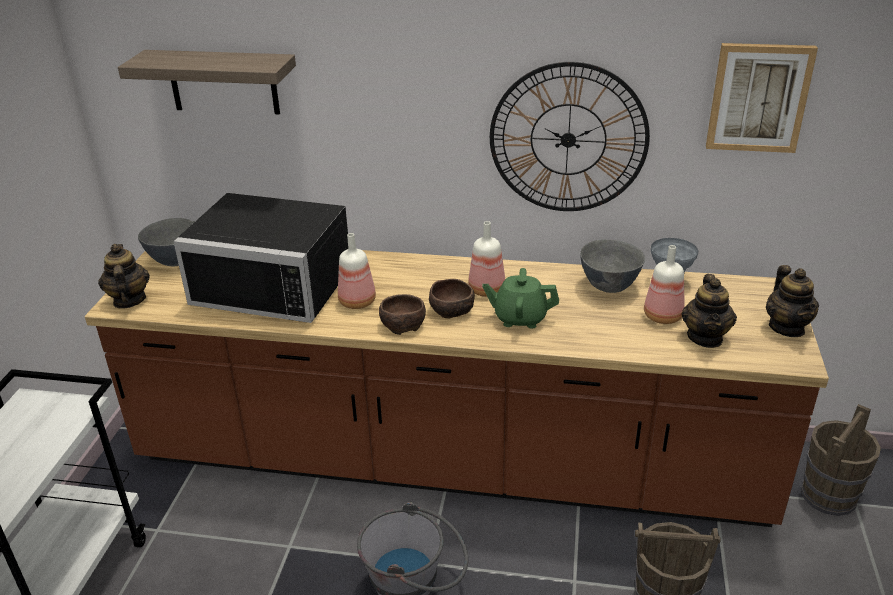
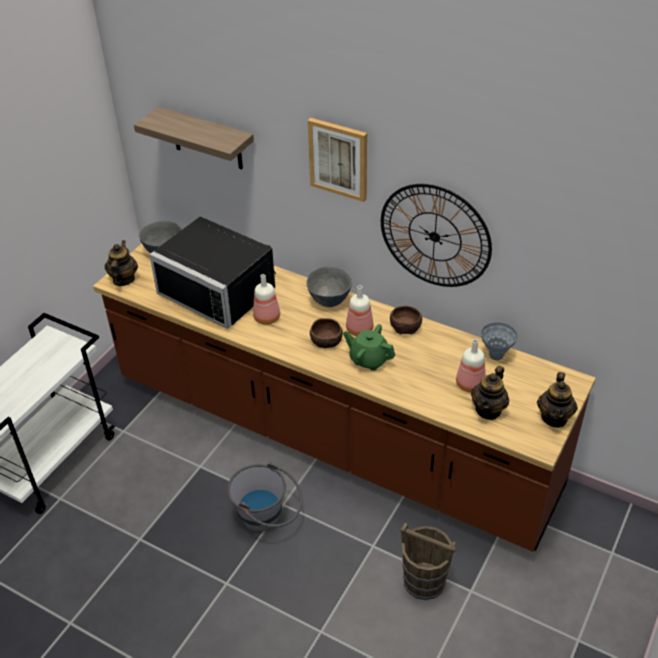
camera: 20 degrees right, 10 degrees up
brown bowl [379,294,426,335] -> brown bowl moved to [390,306,422,334]
grey bowl [580,240,645,293] -> grey bowl moved to [306,266,352,307]
picture [706,43,818,153] -> picture moved to [308,118,367,202]
brown bucket [801,404,881,516] -> none

